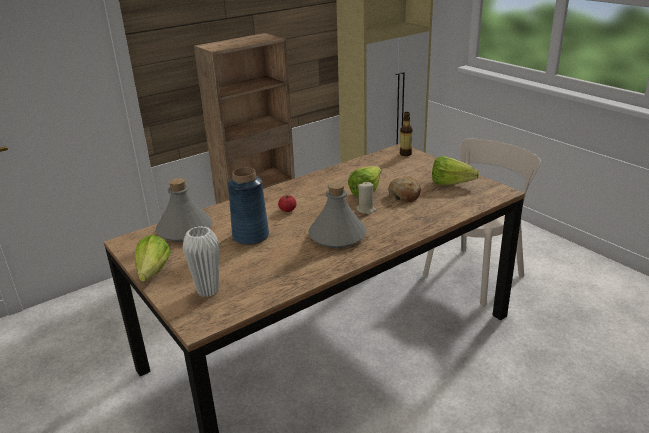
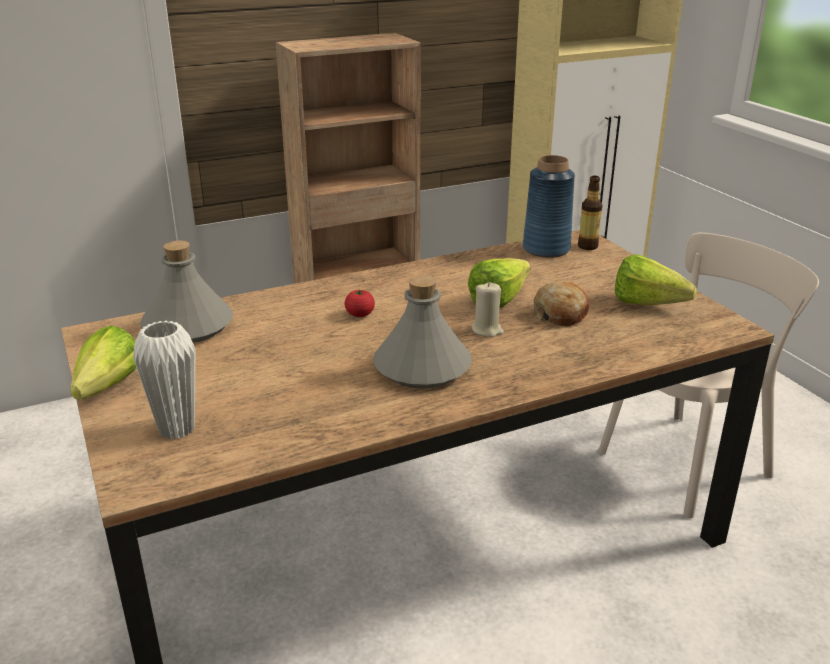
camera: 10 degrees right, 0 degrees up
blue vase [228,167,269,245] -> blue vase moved to [523,155,575,258]

